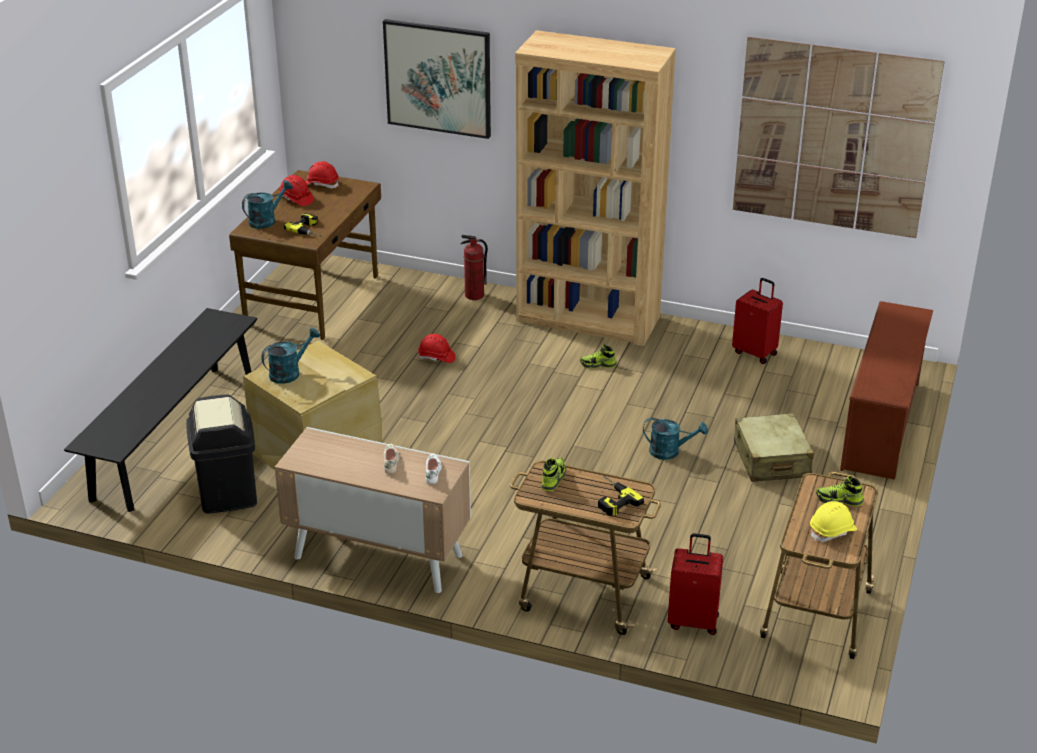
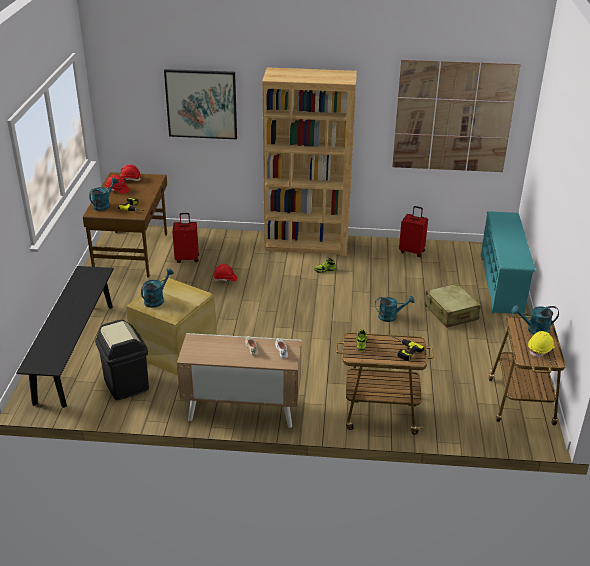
camera: 15 degrees left, 0 degrees up
fire extinguisher [461,235,488,300] -> none
red suitcase [668,533,723,635] -> red suitcase moved to [172,213,199,263]
shoe [816,476,864,506] -> turquoise watering can [512,305,559,335]
brown shoe rack [840,301,933,480] -> turquoise shoe rack [481,211,536,314]

